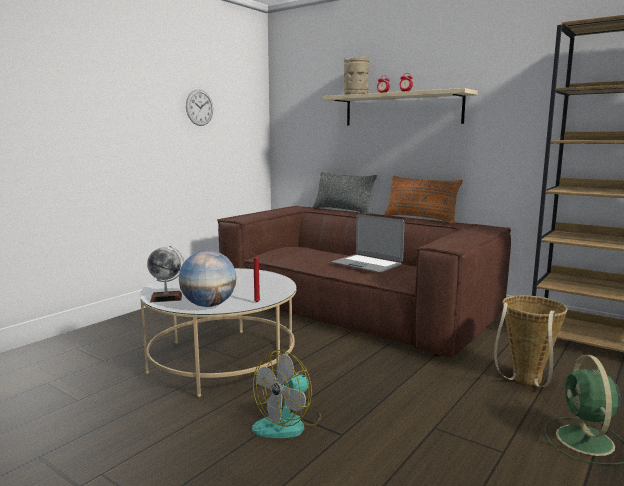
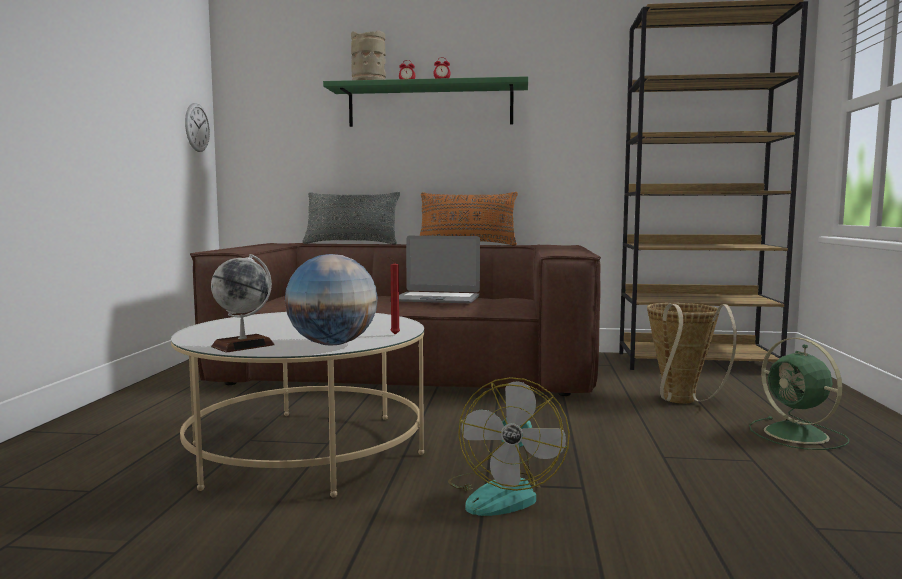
camera: 30 degrees left, 5 degrees down
wall clock [186,90,213,126] -> wall clock moved to [185,103,210,152]
beige shelf [322,88,478,125] -> green shelf [323,76,528,127]

